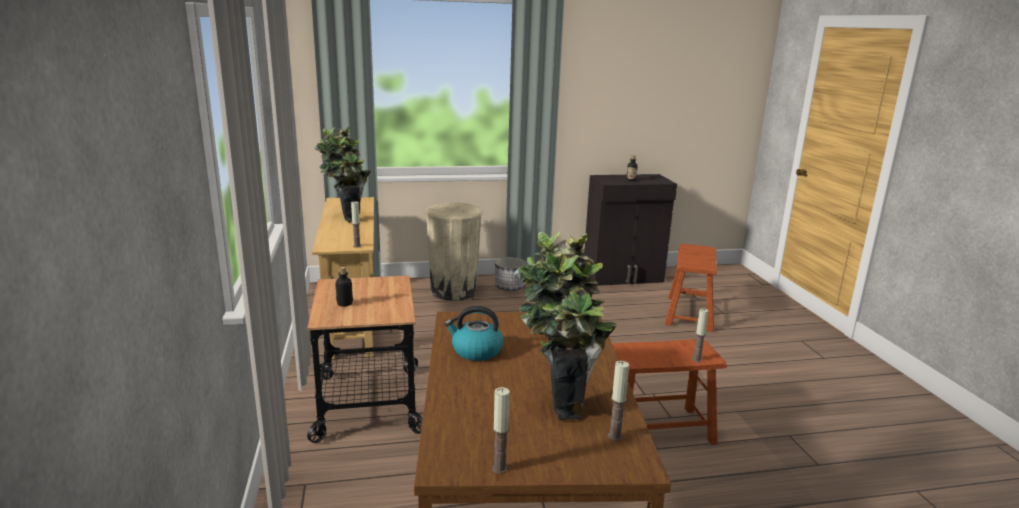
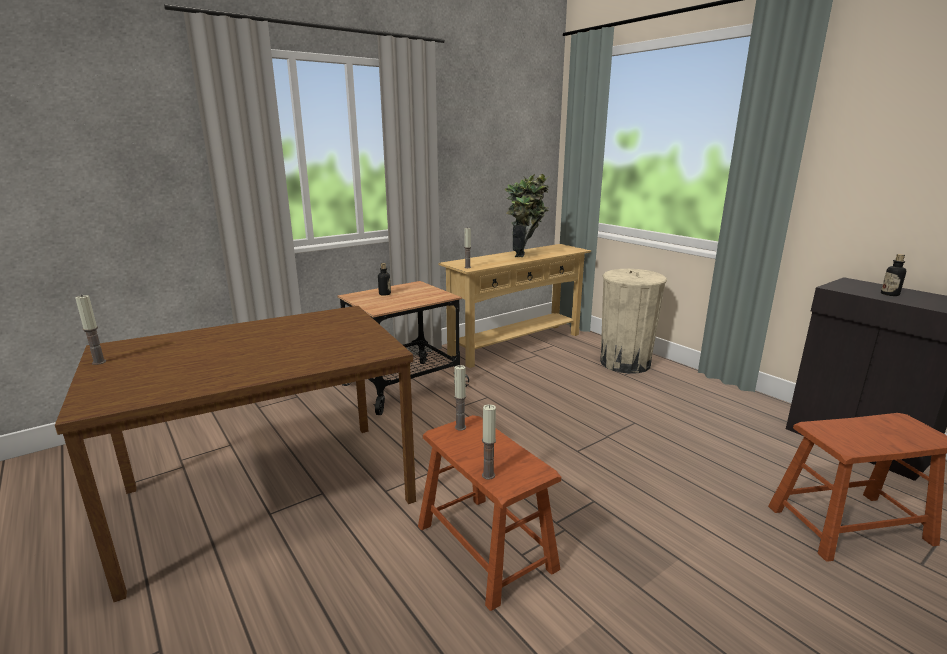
camera: 65 degrees right, 0 degrees up
kettle [445,306,503,361] -> none
planter [495,257,526,291] -> none
potted plant [514,232,617,420] -> none
candle [608,361,629,441] -> candle moved to [454,365,466,431]

